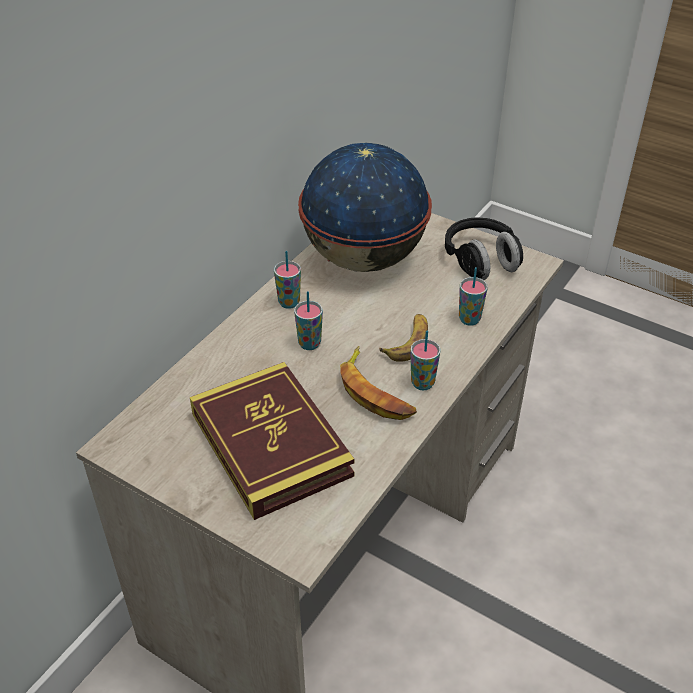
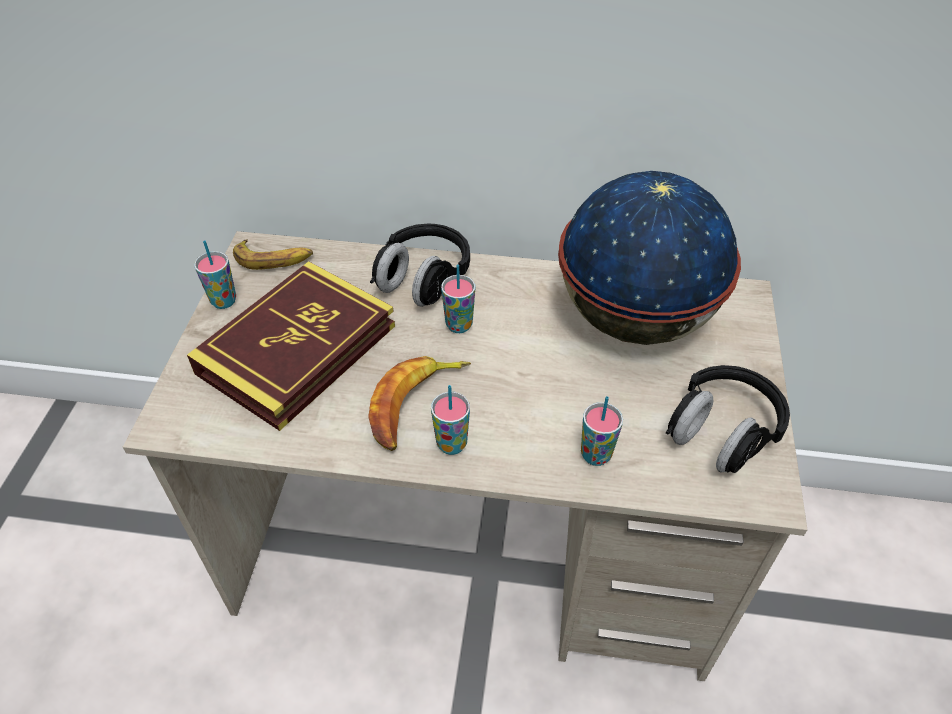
camera: 65 degrees right, 5 degrees up
cup [274,251,301,309] -> cup moved to [194,240,236,309]
banana [379,314,428,362] -> banana moved to [233,240,313,270]
none -> black headphones [370,224,470,307]

